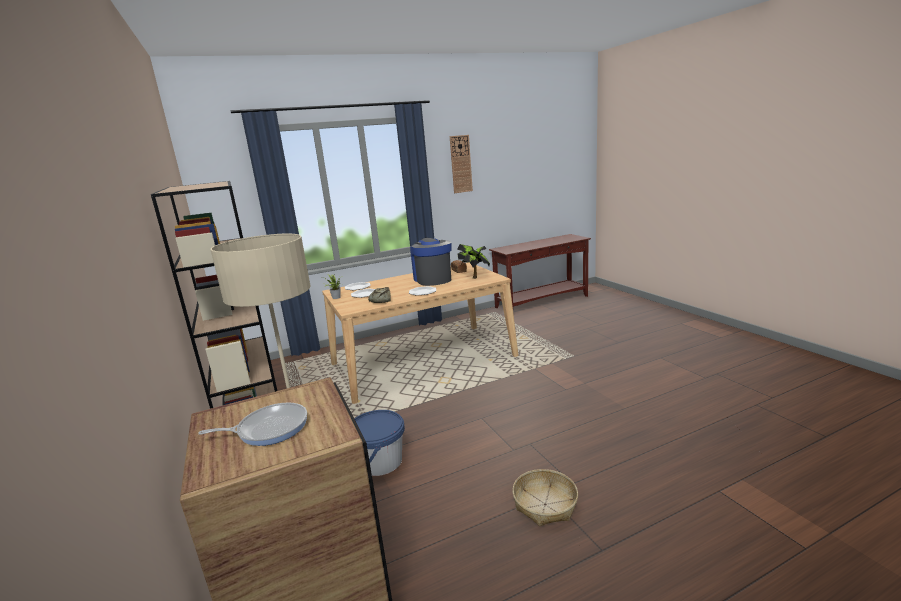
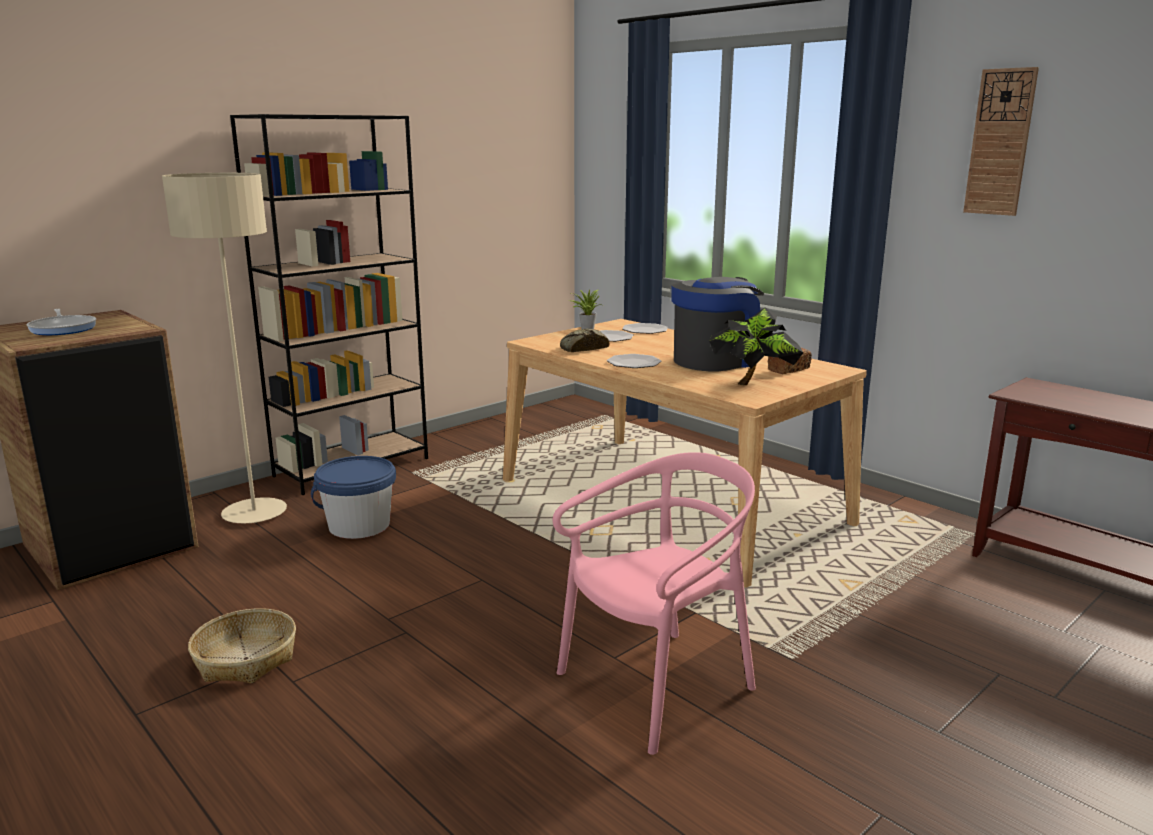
camera: 70 degrees right, 0 degrees up
none -> pink chair [553,452,756,755]

